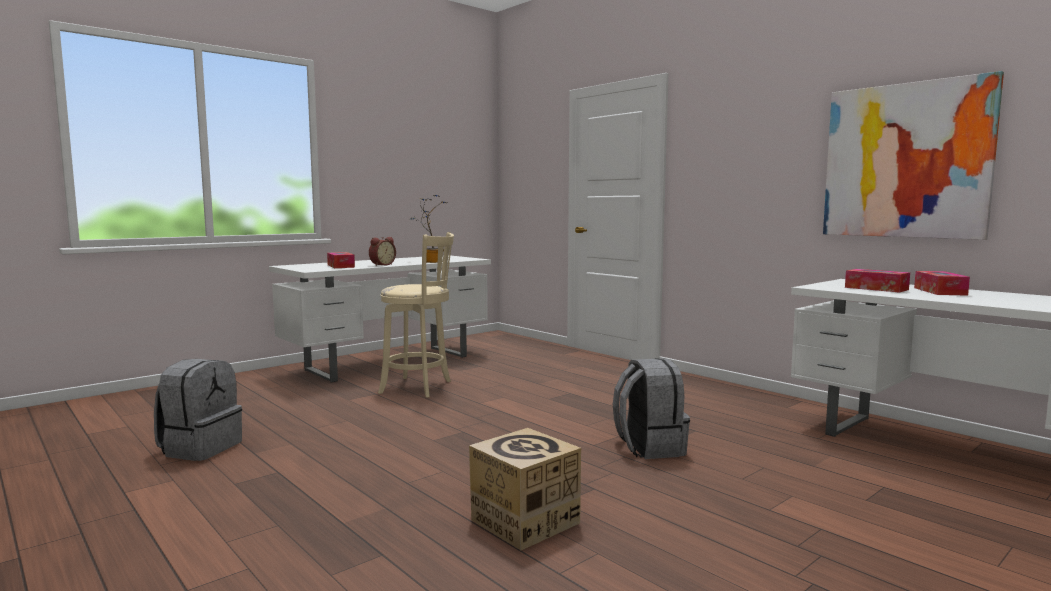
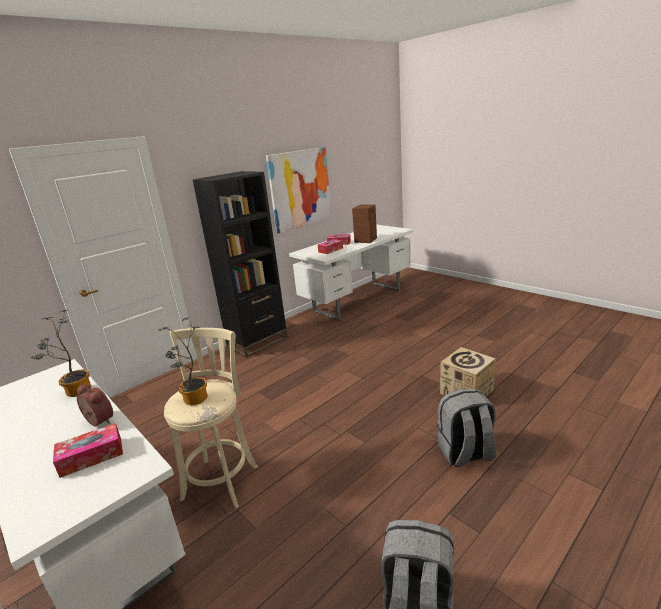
camera: 90 degrees left, 15 degrees up
grey backpack [613,358,690,459] -> grey backpack moved to [437,388,496,467]
none -> potted plant [159,317,207,405]
none -> black bookcase [192,171,288,358]
none -> brown speaker [352,204,377,243]

